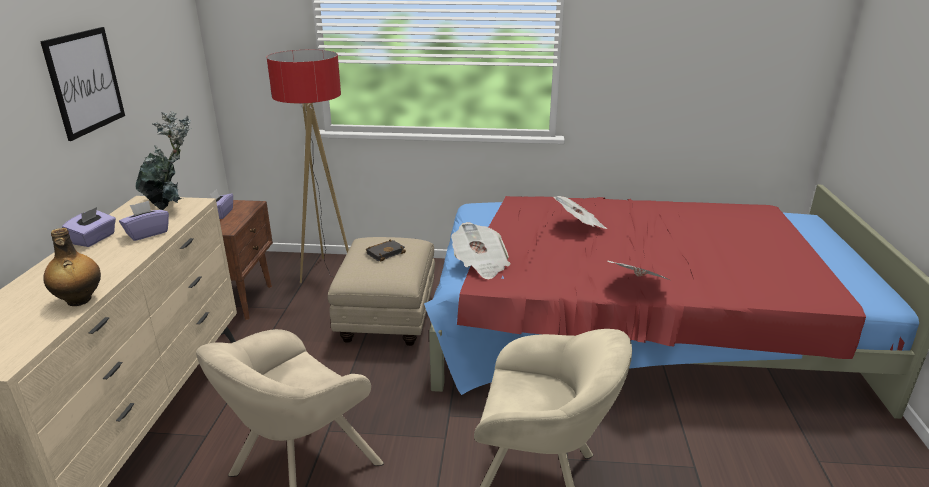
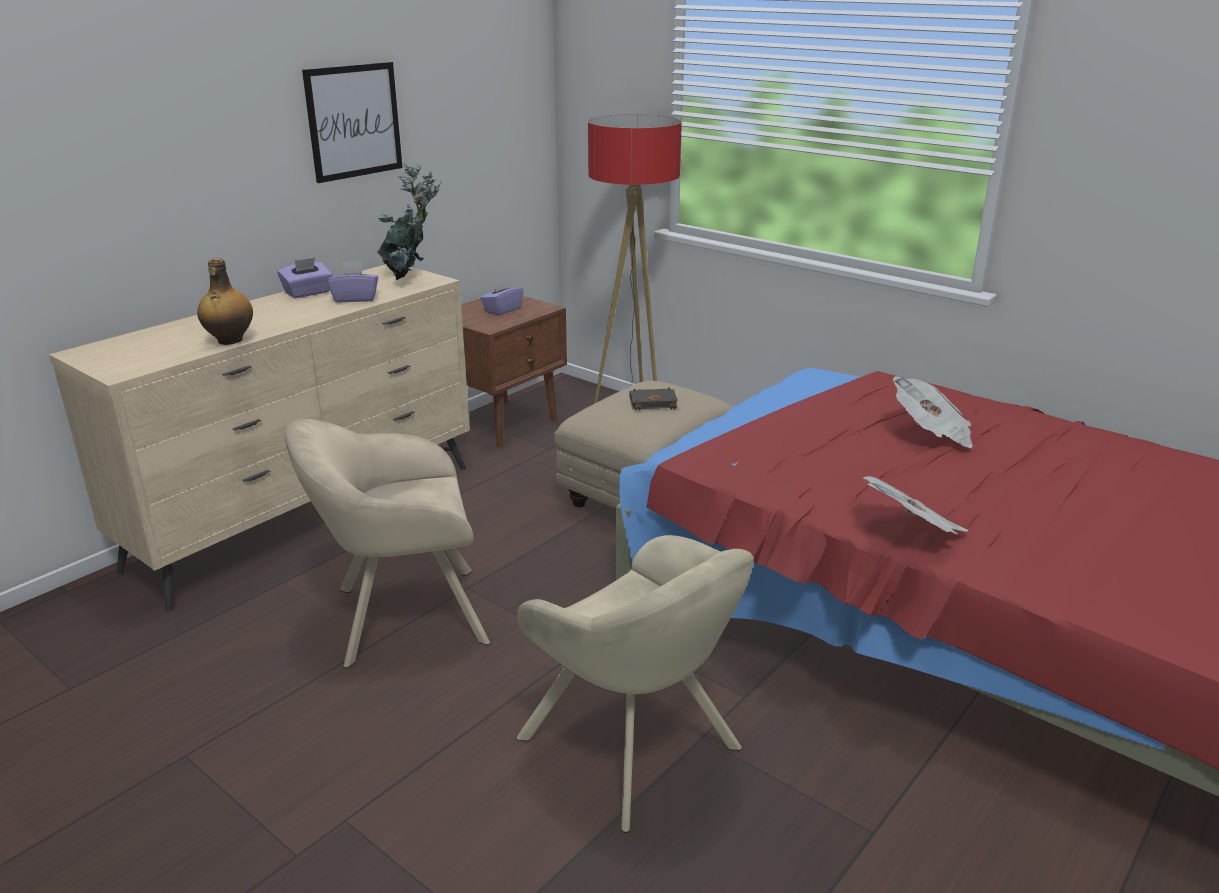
camera: 35 degrees right, 0 degrees up
newspaper [451,222,510,279] -> none

